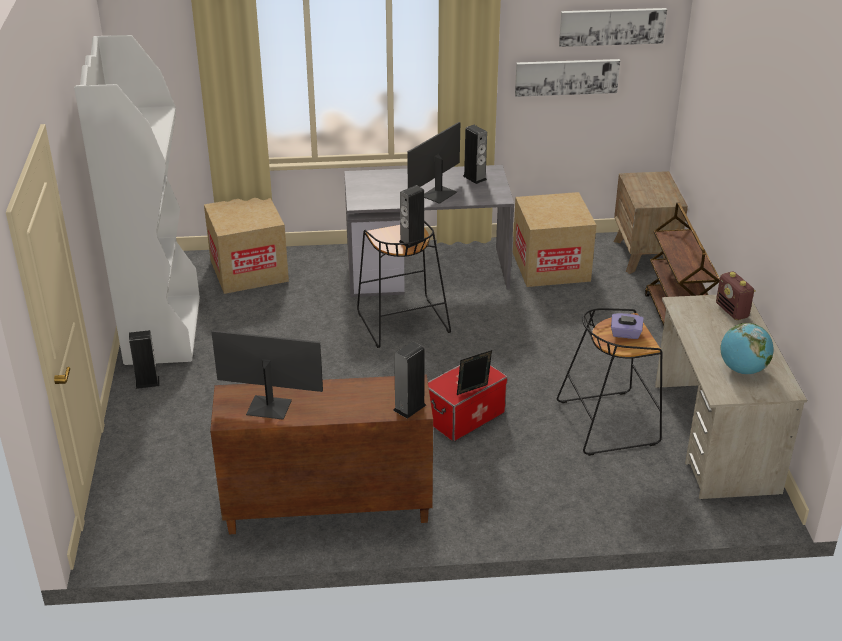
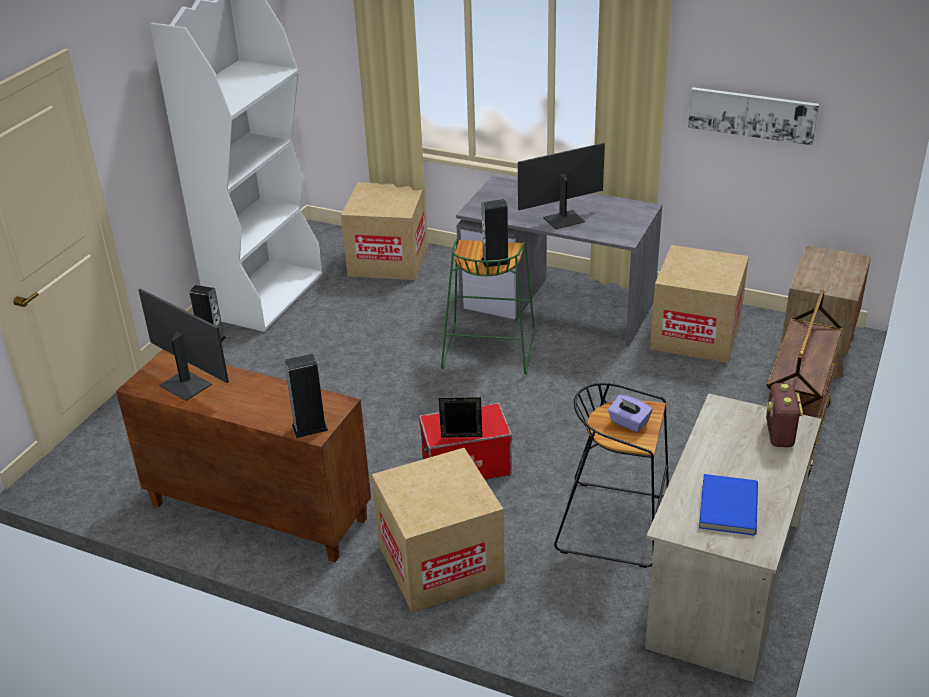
camera: 30 degrees right, 0 degrees up
black stool [357,221,451,348] -> green stool [441,238,535,374]
speaker [463,125,487,184] -> none
picture [559,8,667,47] -> none
globe [720,323,774,374] -> blue book [699,474,758,535]
none -> cardboard box [372,448,505,612]

